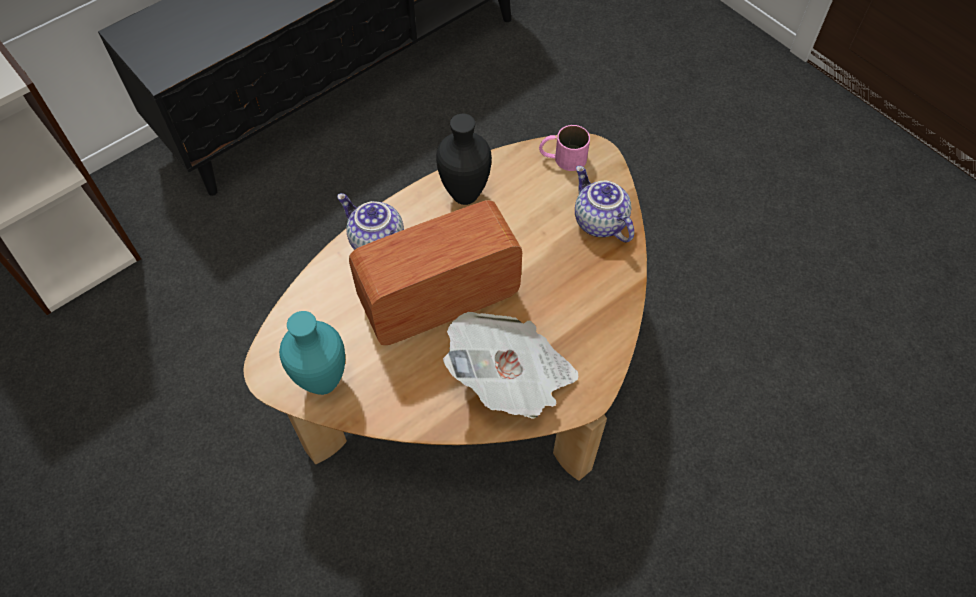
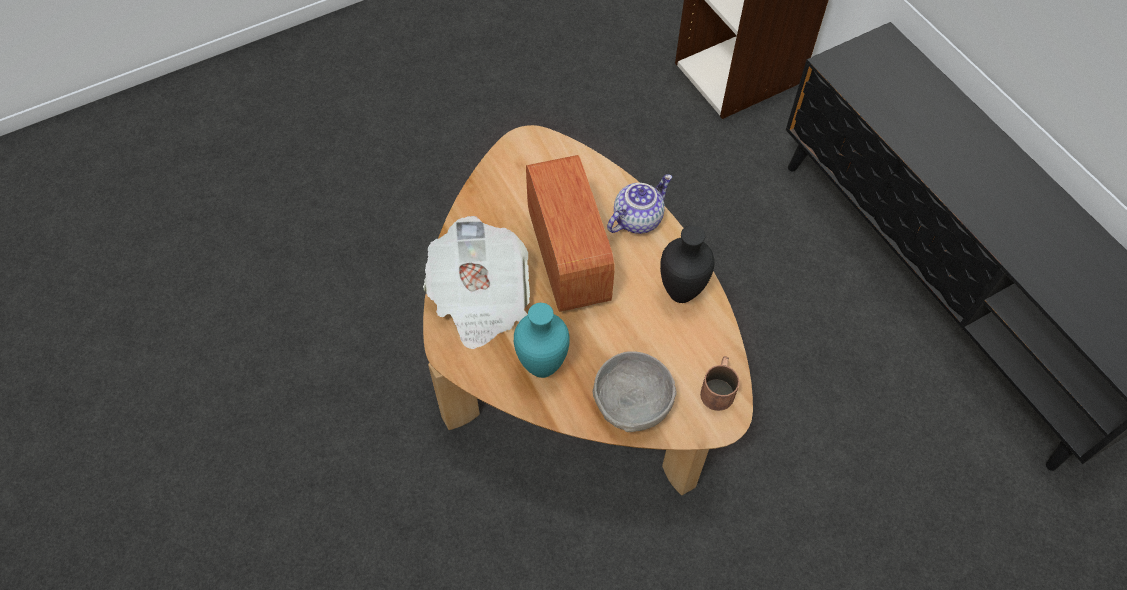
camera: 100 degrees right, 0 degrees up
turquoise vase [279,311,345,395] -> turquoise vase moved to [514,303,570,378]
pink mug [539,125,590,171] -> brown mug [700,356,740,411]
teapot [575,166,634,243] -> grey bowl [593,351,677,432]

